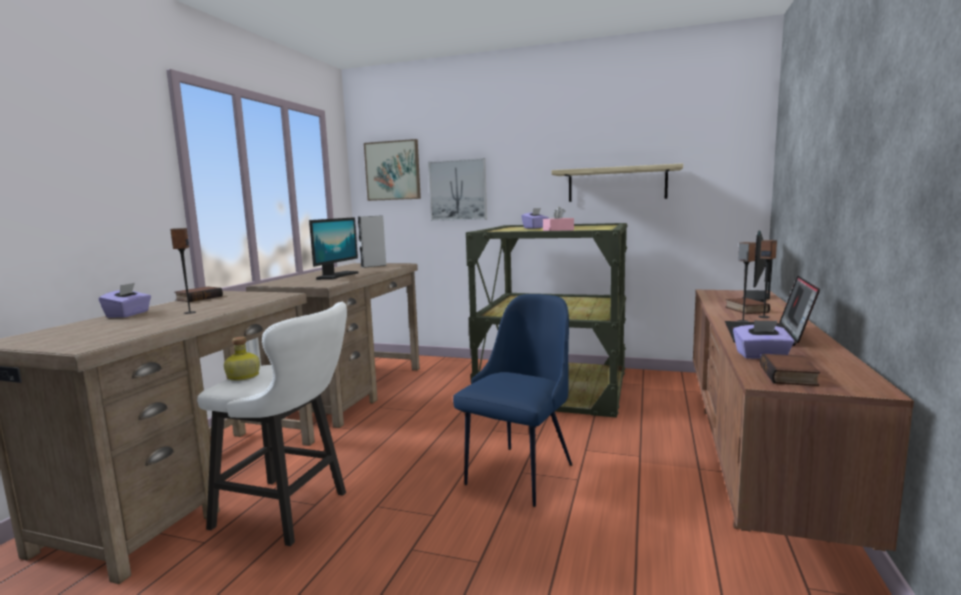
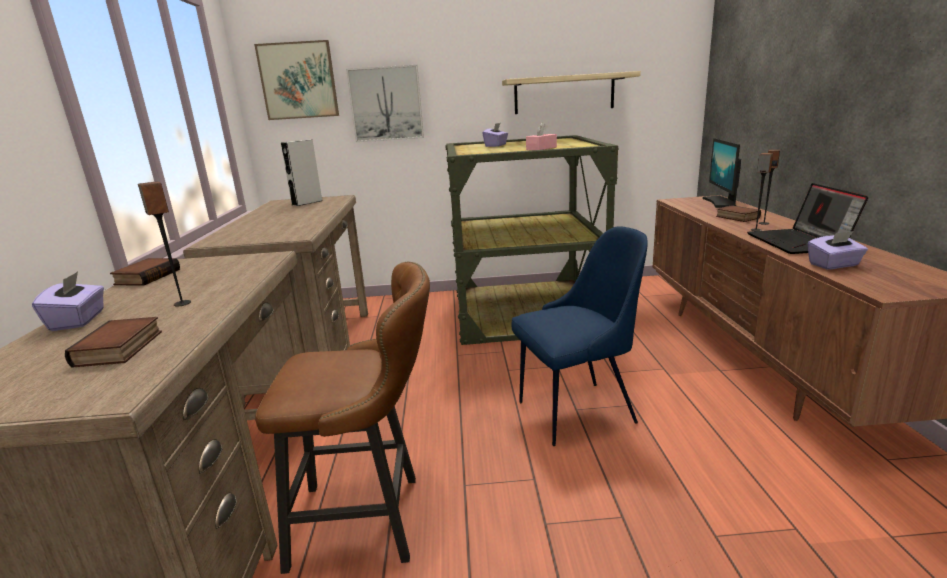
camera: 20 degrees left, 10 degrees up
white stool [197,302,347,546] -> brown stool [255,261,430,574]
bottle [224,337,260,381] -> none
monitor [309,217,359,280] -> none
blue chair [453,294,572,507] -> blue chair turned 60 degrees clockwise [512,226,648,446]
book [760,354,820,386] -> book moved to [65,317,162,368]

